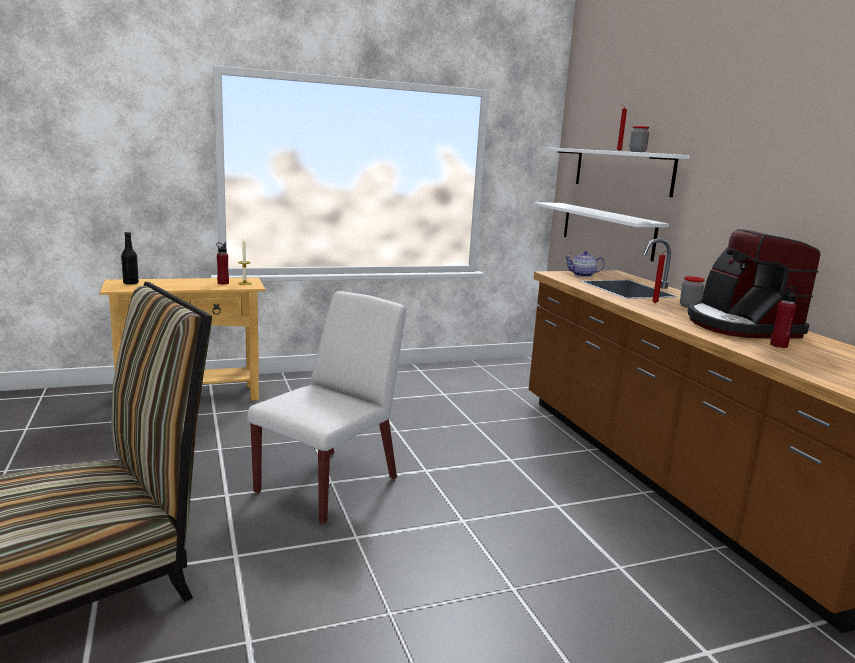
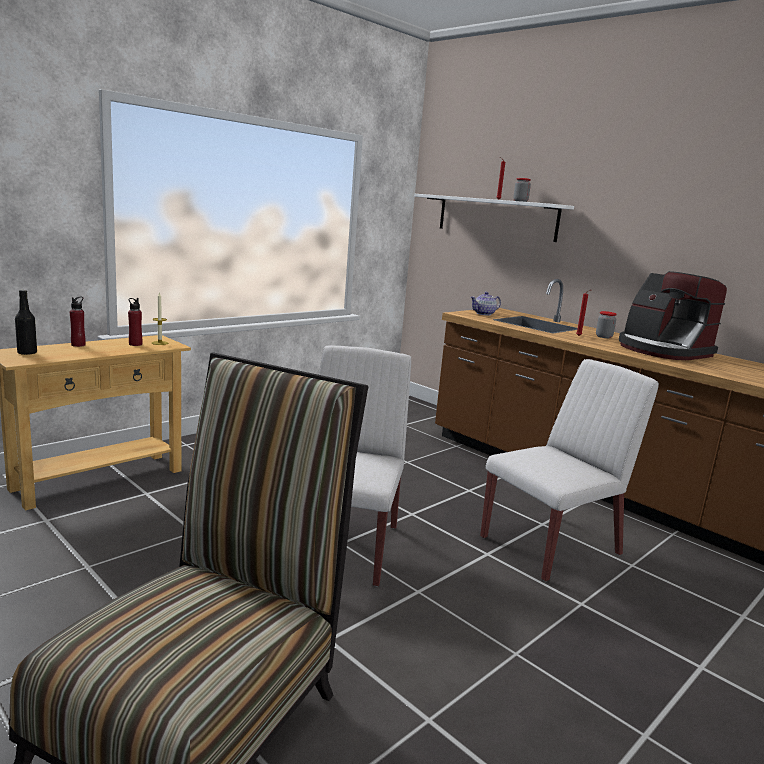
camera: 25 degrees left, 0 degrees up
white shelf [534,202,669,261] -> none
red bottle [770,286,797,348] -> red bottle moved to [70,296,86,347]
none -> white chair [480,359,659,582]

